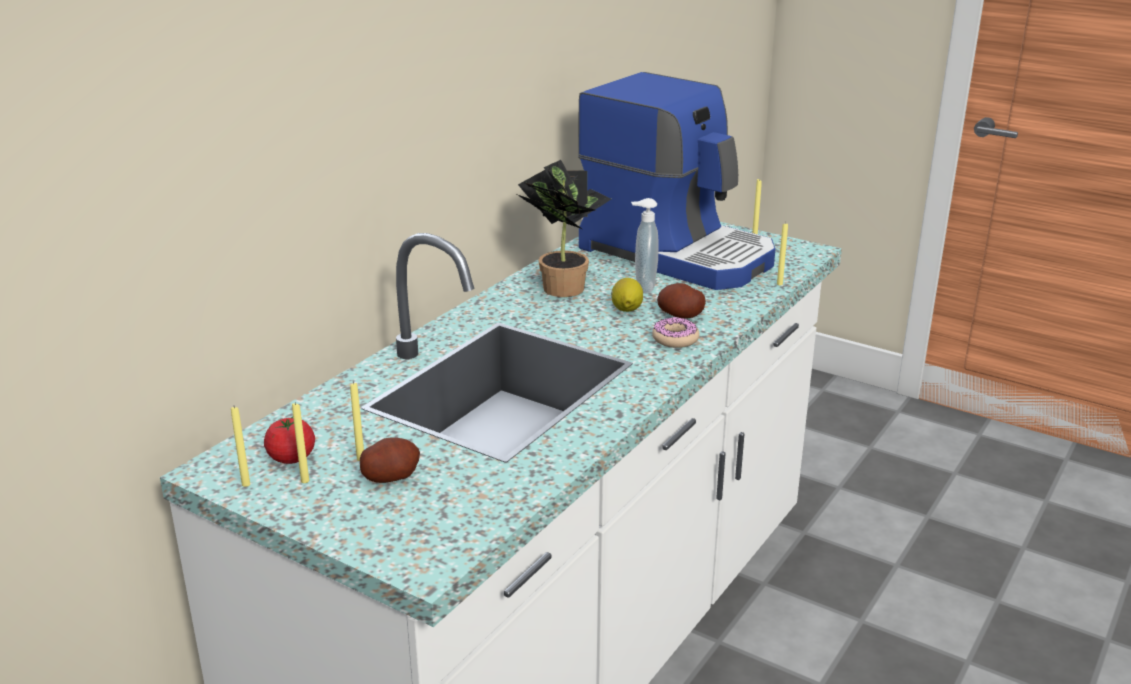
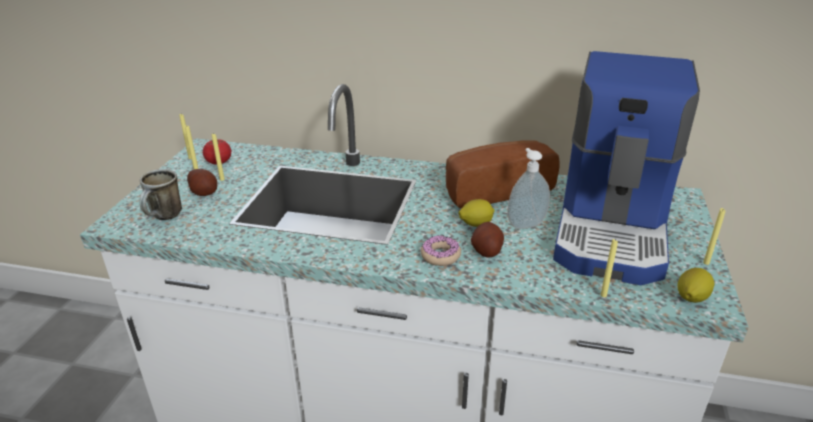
camera: 70 degrees right, 5 degrees up
potted plant [518,160,611,297] -> bread [446,140,559,209]
none -> mug [140,169,182,220]
none -> lemon [677,268,714,303]

